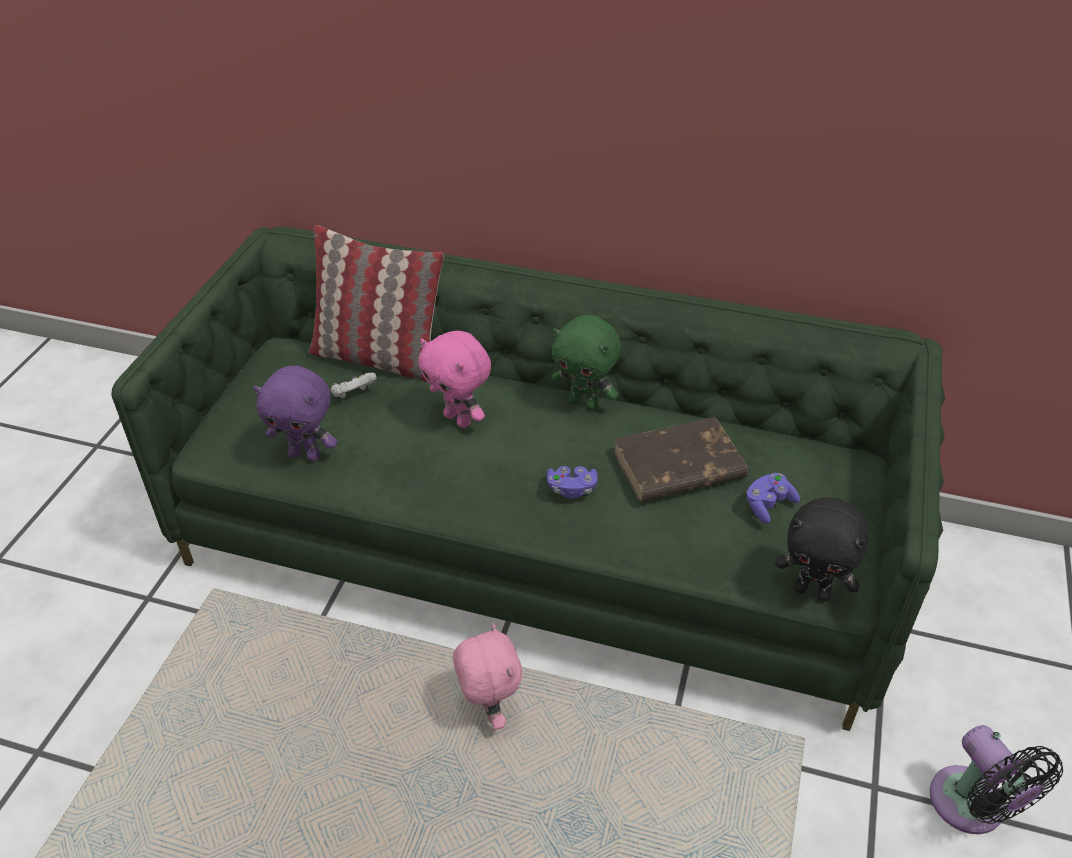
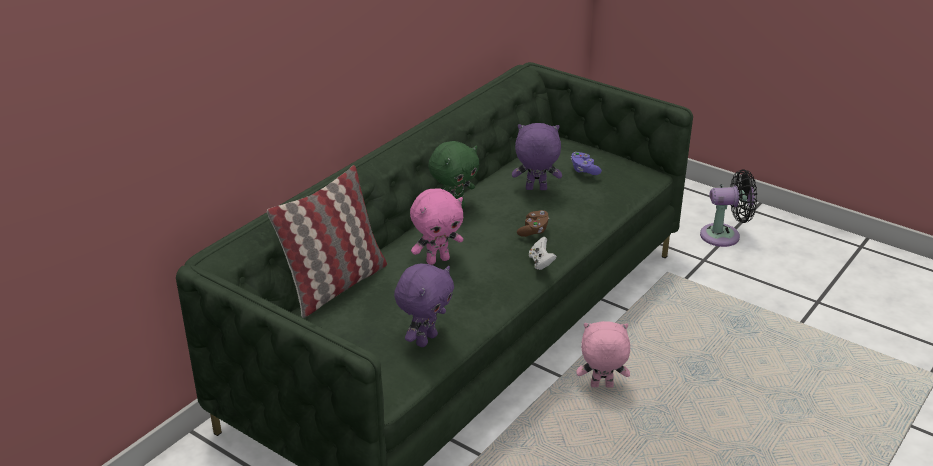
camera: 70 degrees left, 10 degrees down
white game controller [331,372,377,399] -> white game controller moved to [529,237,557,270]
purple game controller [547,466,598,499] -> brown game controller [517,210,549,237]
brown book [613,417,748,502] -> purple plush toy [512,123,562,190]
black plush toy [775,497,869,601] -> none

